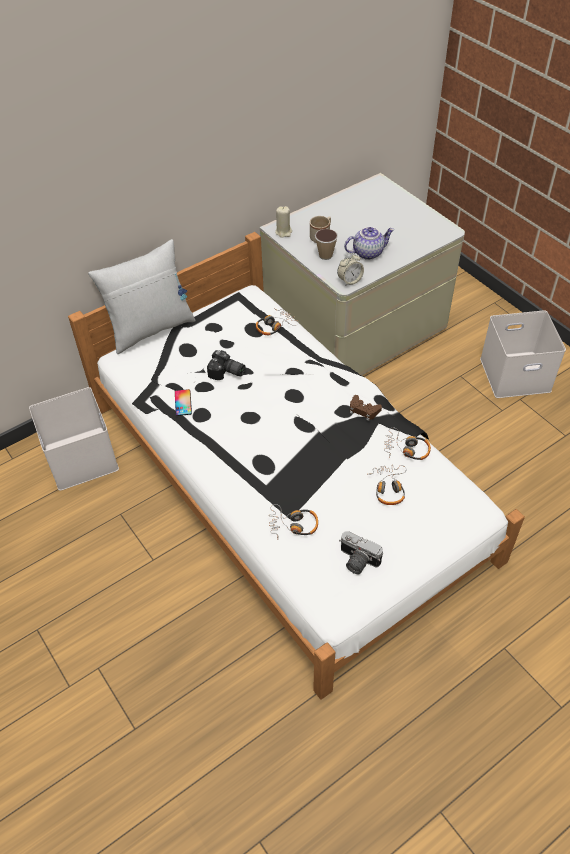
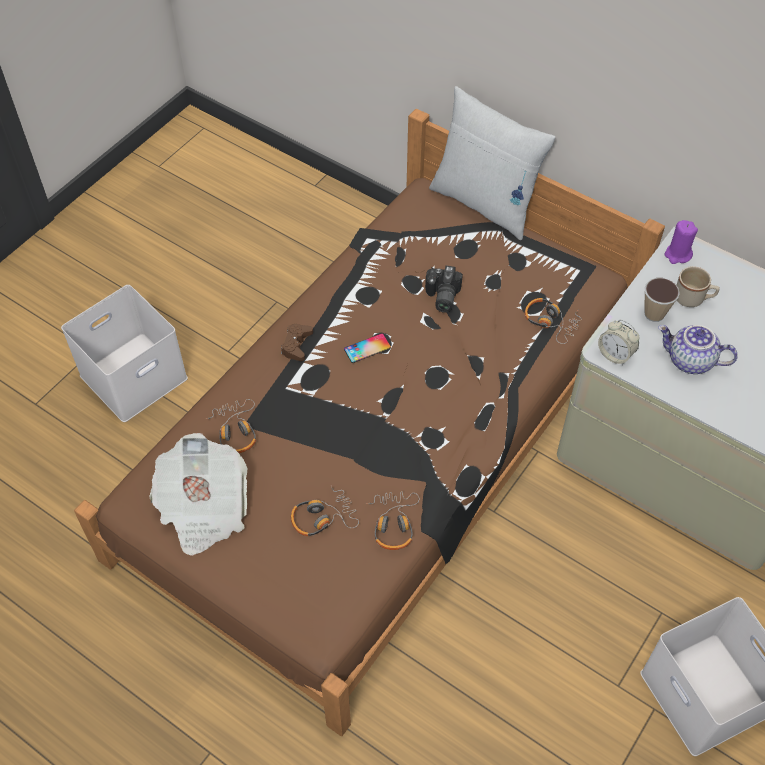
camera: 70 degrees right, 5 degrees up
white storage box [29,387,119,491] -> white storage box moved to [61,285,188,422]
white bed [68,232,525,700] -> brown bed [74,108,665,736]
phone [175,389,192,416] -> phone moved to [344,333,391,363]
beige candle [275,206,292,238] -> purple candle [665,220,698,264]
camera [339,531,383,574] -> newspaper [150,433,248,556]
teapot [344,227,394,260] -> teapot turned 150 degrees clockwise [658,325,738,374]
brown game controller [350,395,382,421] -> brown game controller moved to [281,324,313,361]

